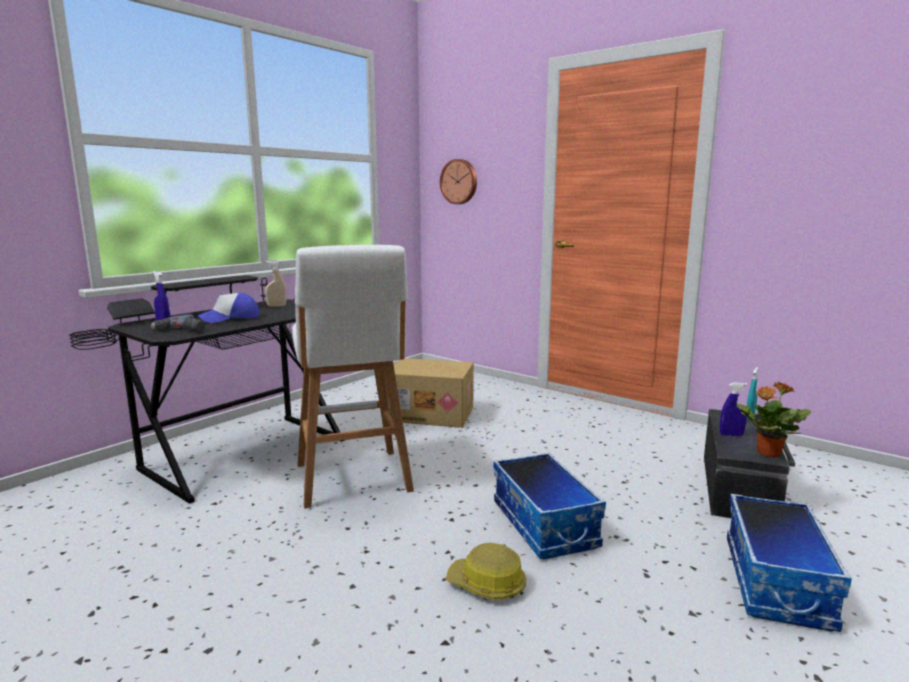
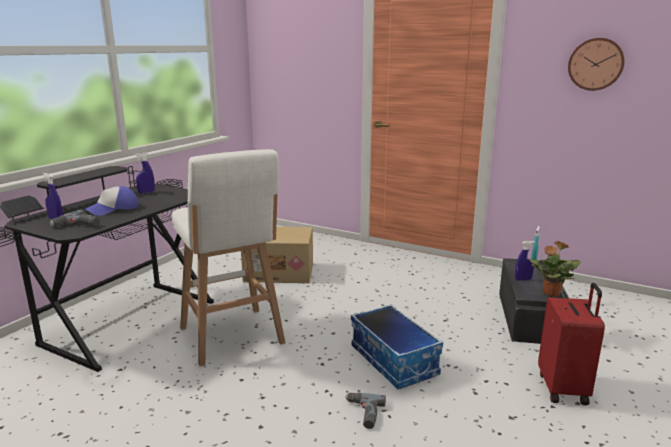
camera: 10 degrees left, 5 degrees up
beige spray bottle [265,260,286,307] -> blue spray bottle [135,153,155,194]
wall clock [440,159,477,204] -> wall clock moved to [568,38,625,91]
hard hat [446,543,526,600] -> power drill [345,393,386,429]
storage box [727,494,852,632] -> red suitcase [538,283,605,405]

